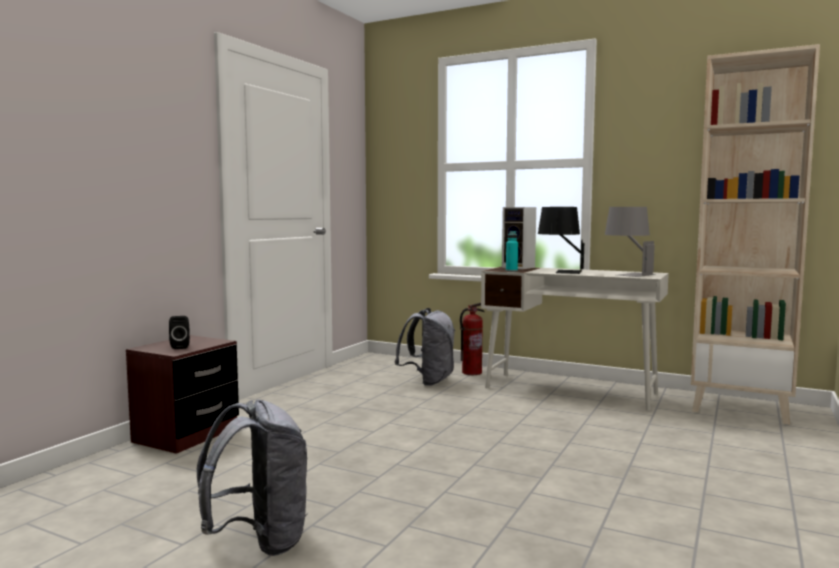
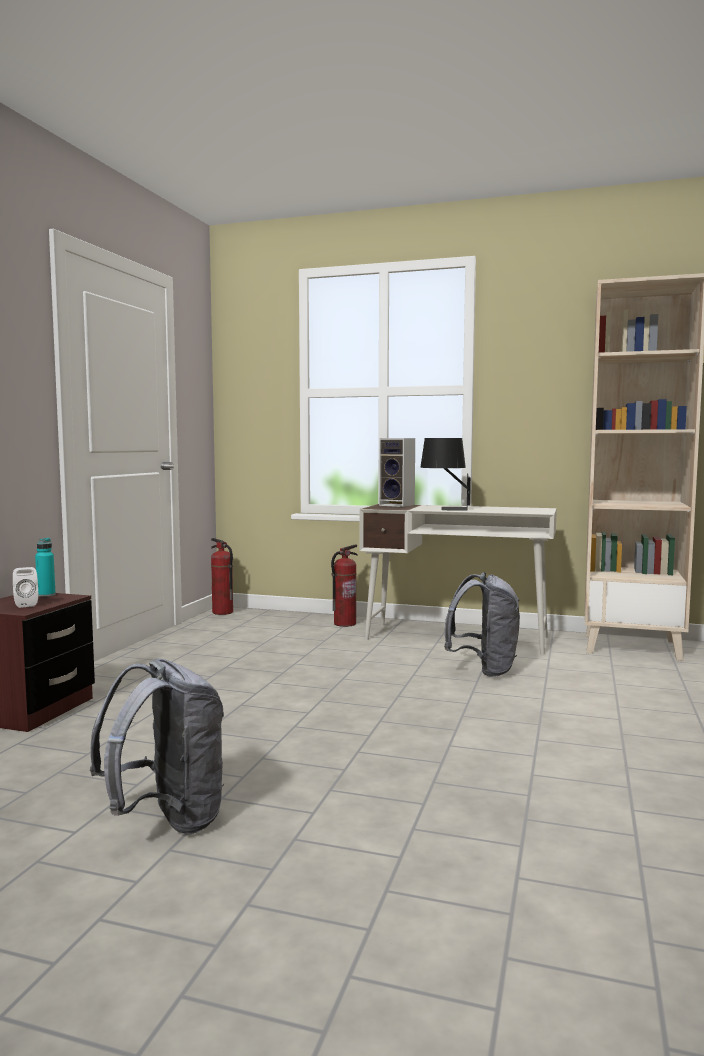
camera: 10 degrees left, 0 degrees up
black speaker [169,316,190,349] -> white speaker [13,567,38,608]
grey backpack [394,308,455,386] -> grey backpack moved to [444,572,520,677]
turquoise bottle [506,231,518,272] -> turquoise bottle moved to [35,538,56,597]
grey table lamp [605,207,656,277] -> none
none -> fire extinguisher [211,538,233,615]

